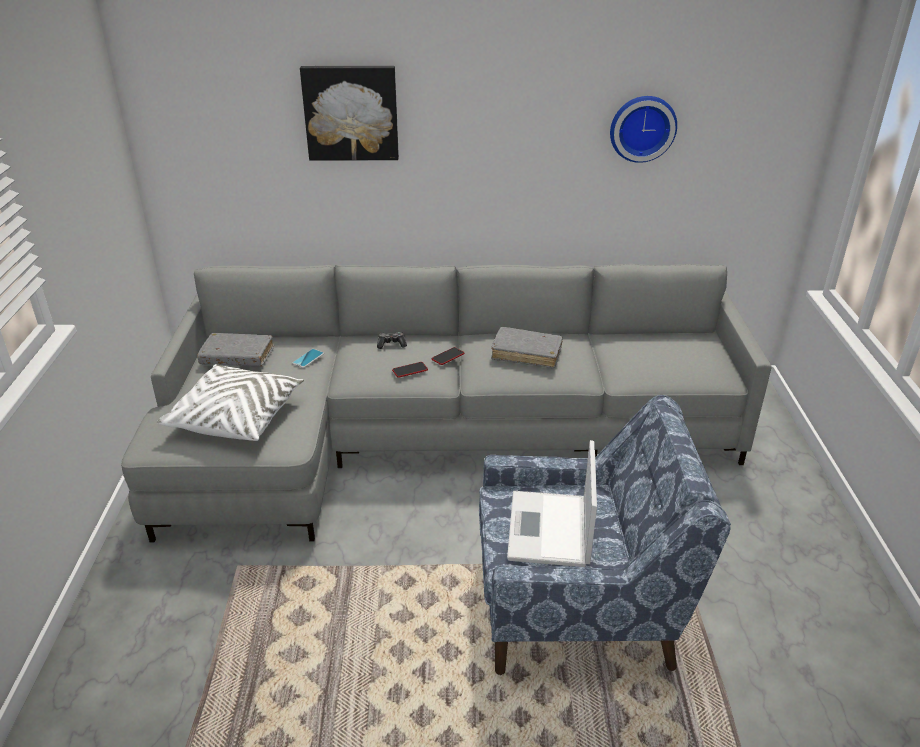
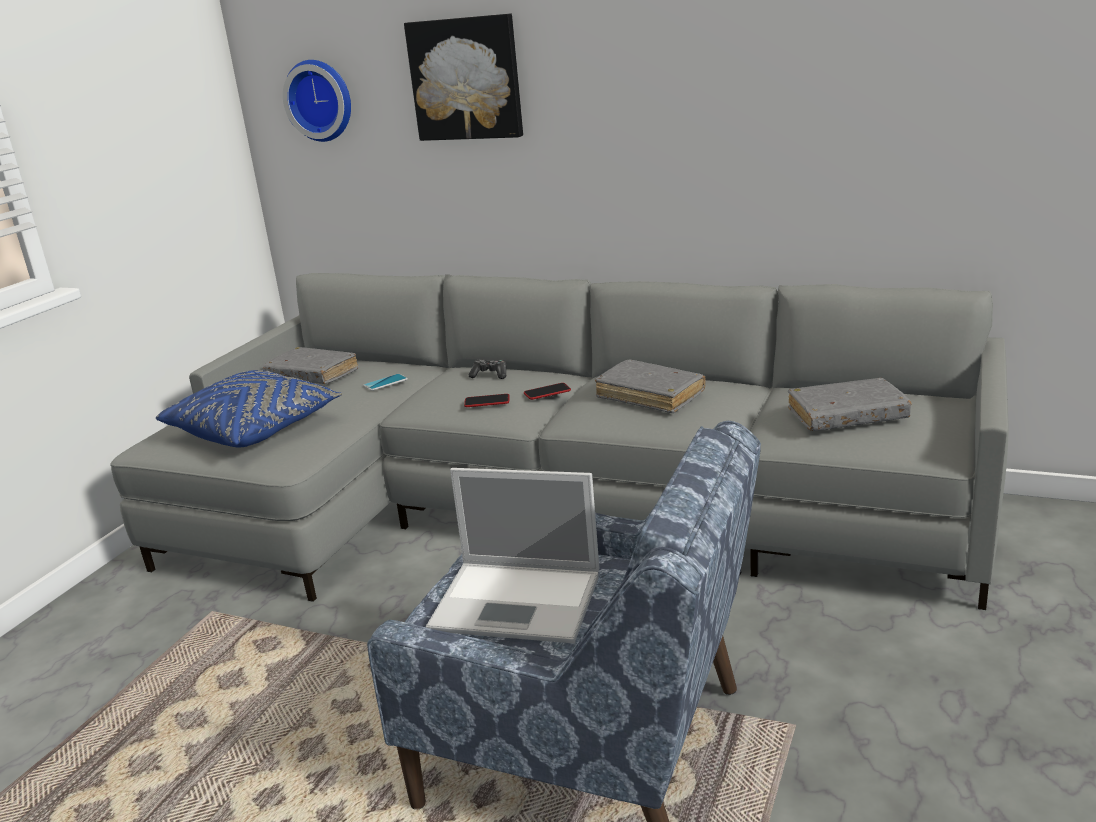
camera: 25 degrees right, 10 degrees down
white pillow [157,364,304,441] -> blue pillow [156,370,342,448]
laptop [507,440,597,567] -> laptop turned 105 degrees counterclockwise [426,468,599,643]
wall clock [610,96,677,163] -> wall clock moved to [283,60,351,142]
none -> grey book [788,378,911,431]

